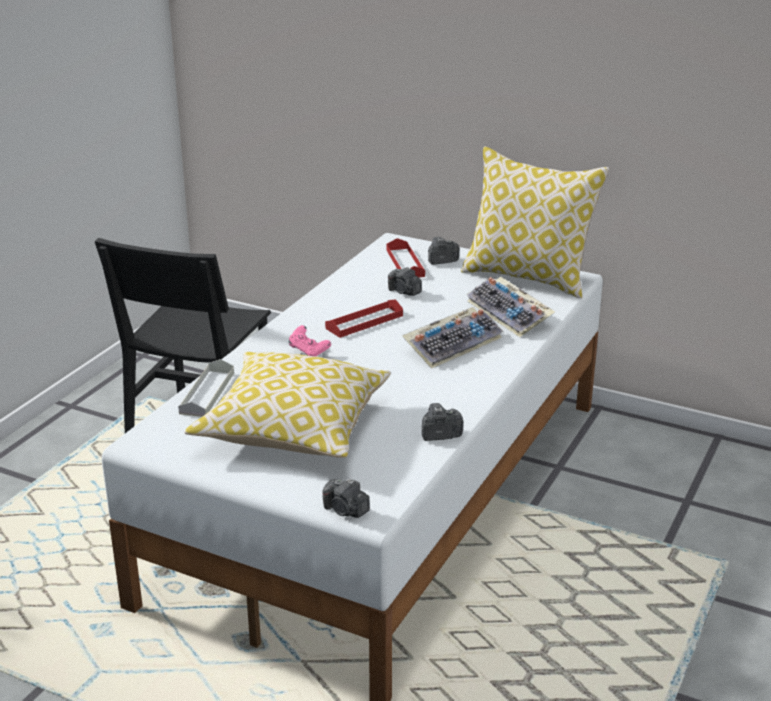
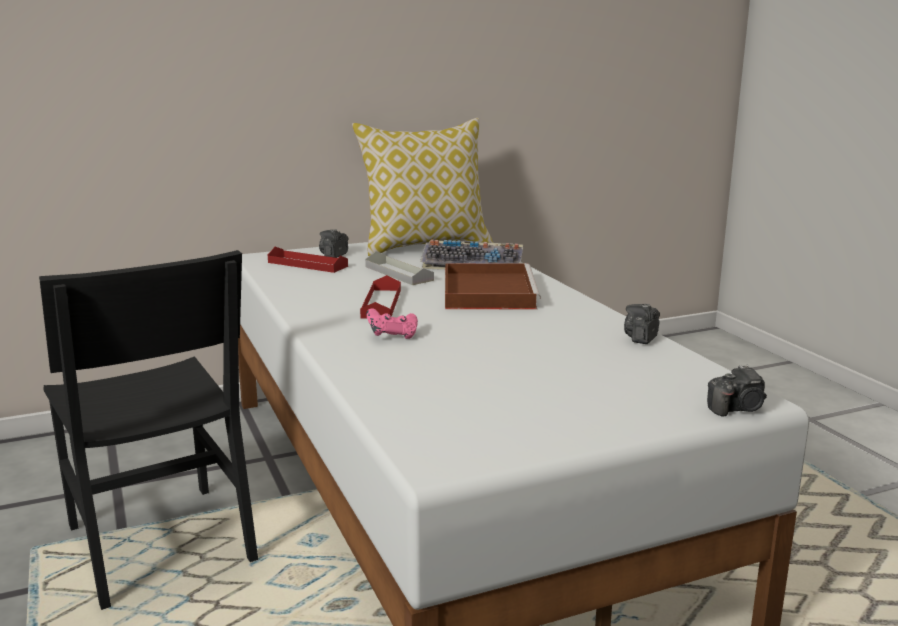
camera: 50 degrees left, 10 degrees down
grey tray [178,359,234,417] -> grey tray moved to [365,251,434,285]
pillow [184,352,391,458] -> none
camera [388,267,422,296] -> none
keyboard [402,307,503,369] -> brown tray [445,263,541,309]

